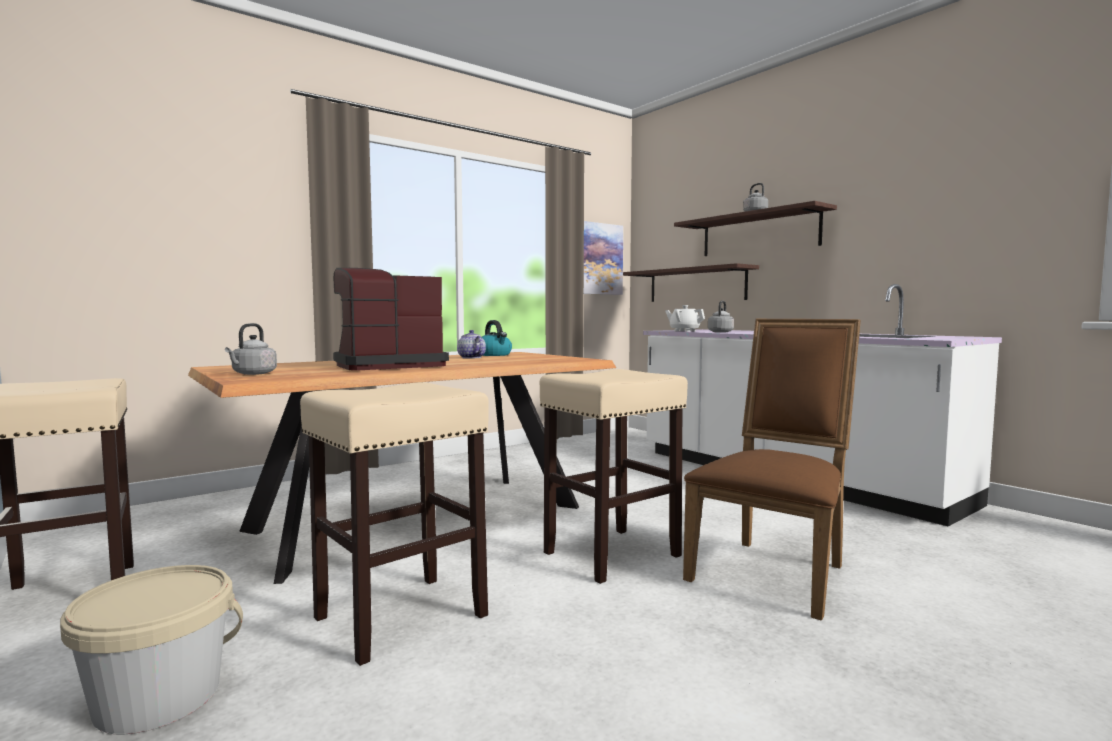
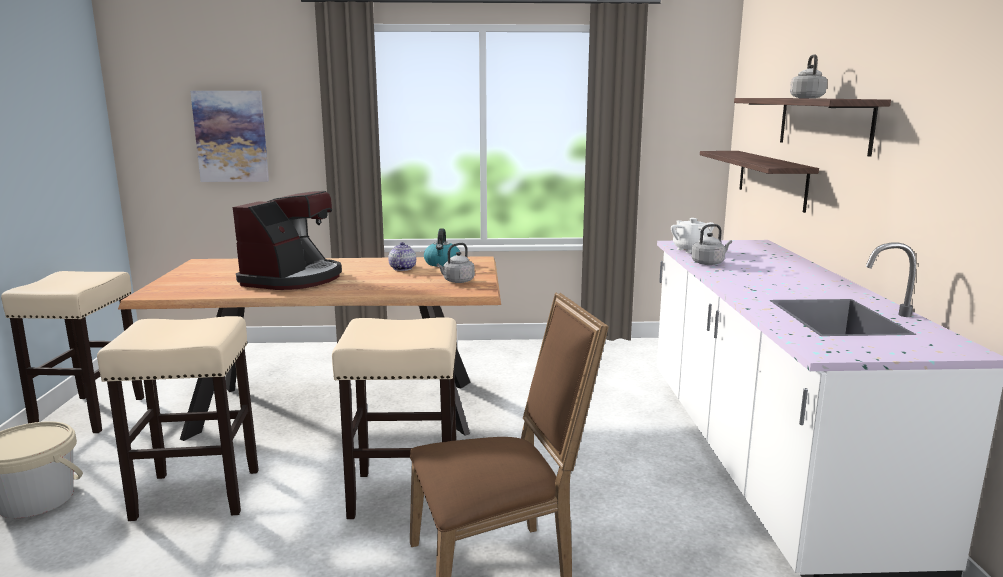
camera: 35 degrees right, 10 degrees up
grey kettle [225,323,277,375] -> grey kettle moved to [437,243,475,283]
coffee machine [333,268,449,371] -> coffee machine turned 105 degrees clockwise [233,191,342,290]
picture [584,221,623,295] -> picture moved to [190,91,269,182]

